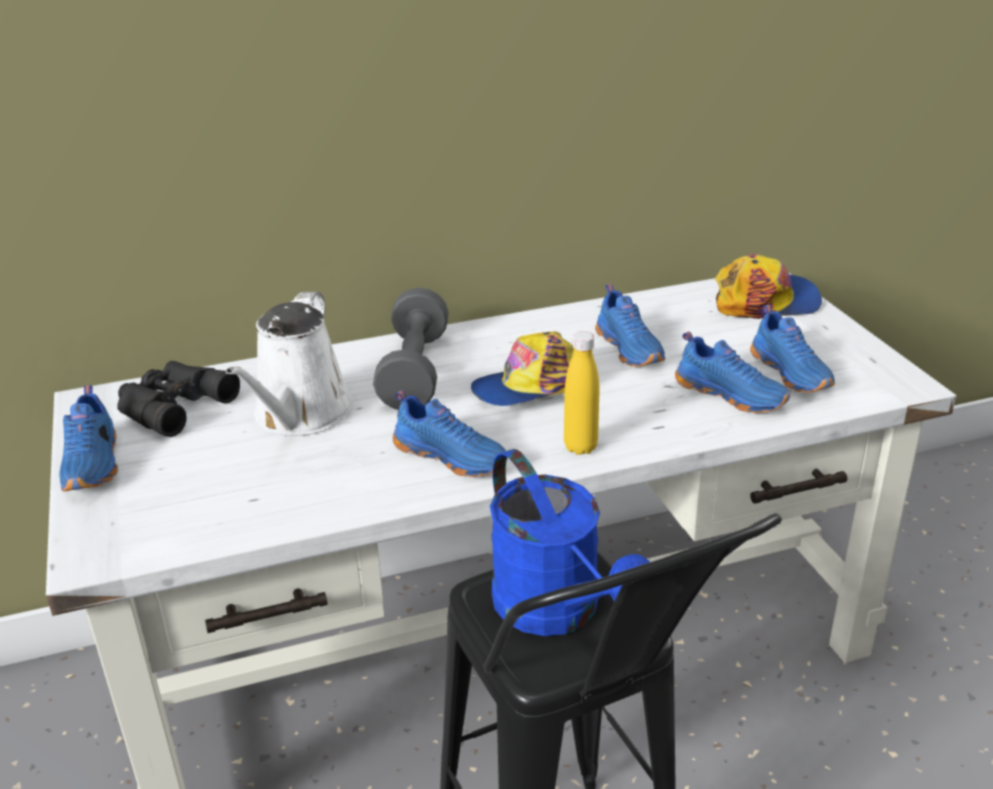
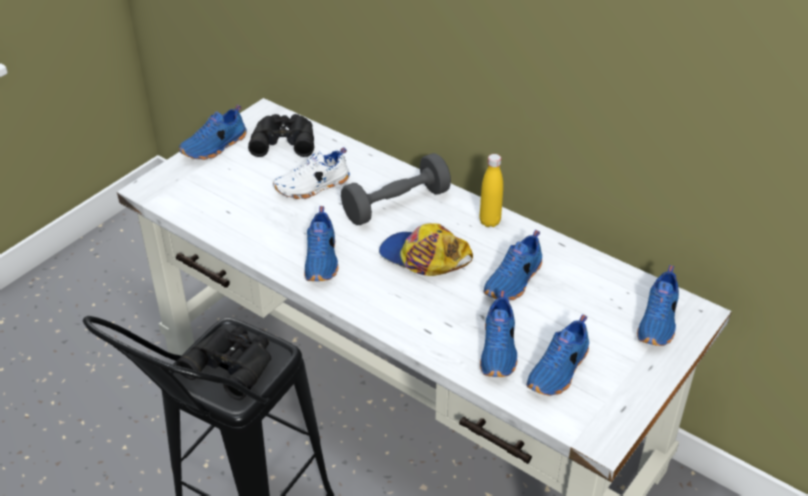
camera: 55 degrees right, 10 degrees up
white watering can [226,292,353,436] -> white shoe [273,147,350,199]
blue watering can [490,449,650,636] -> black binoculars [176,326,272,400]
yellow bottle [564,331,600,455] -> yellow bottle moved to [480,154,503,227]
cap [715,253,822,319] -> blue shoe [637,265,679,346]

